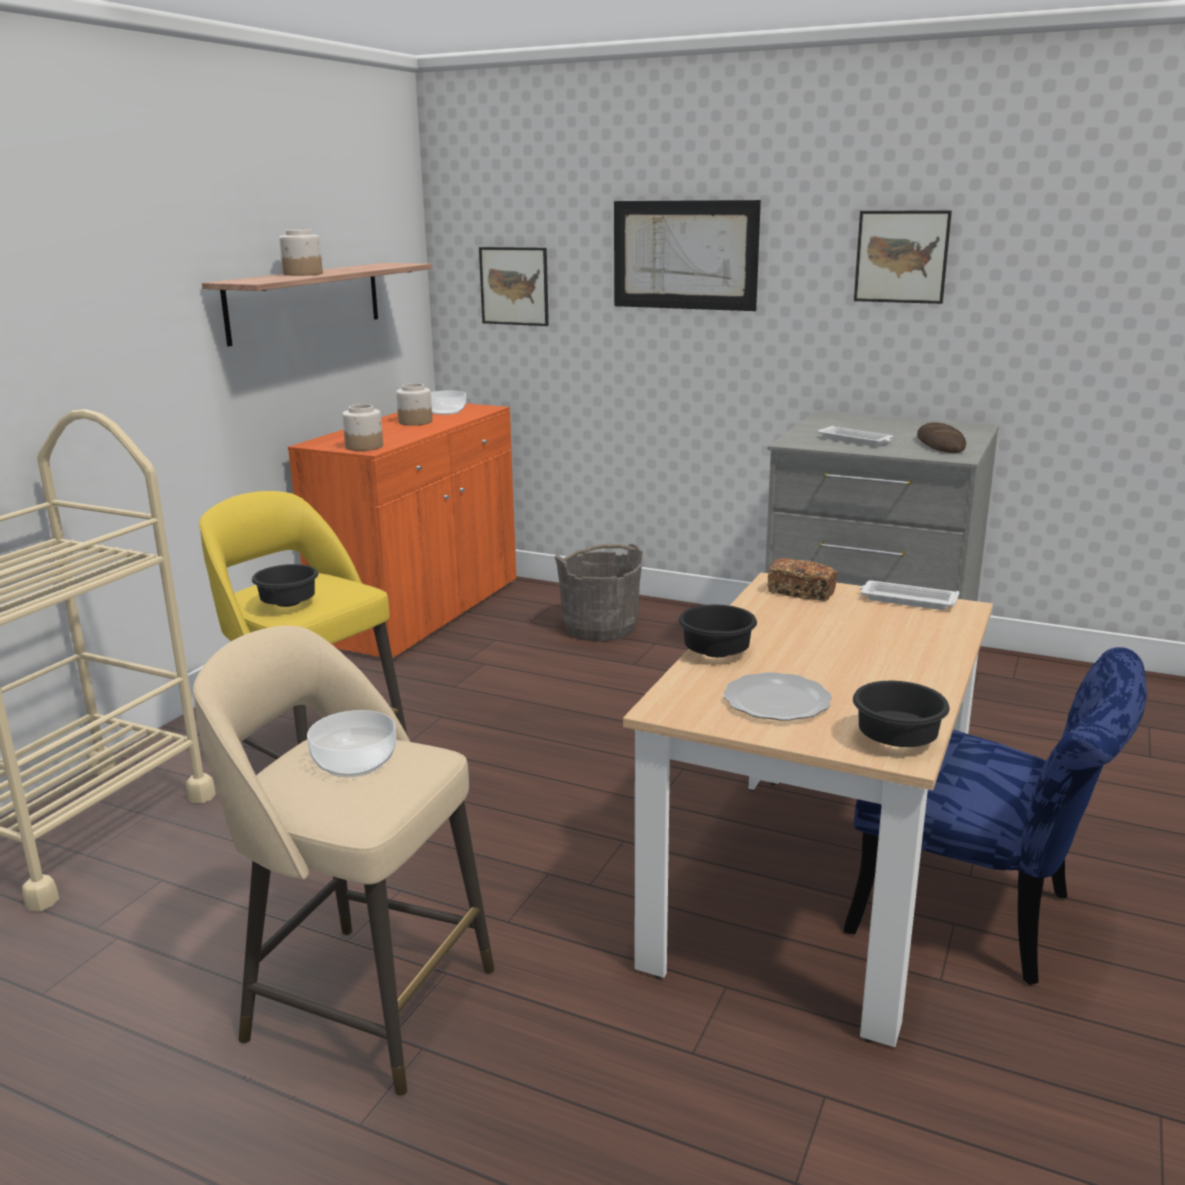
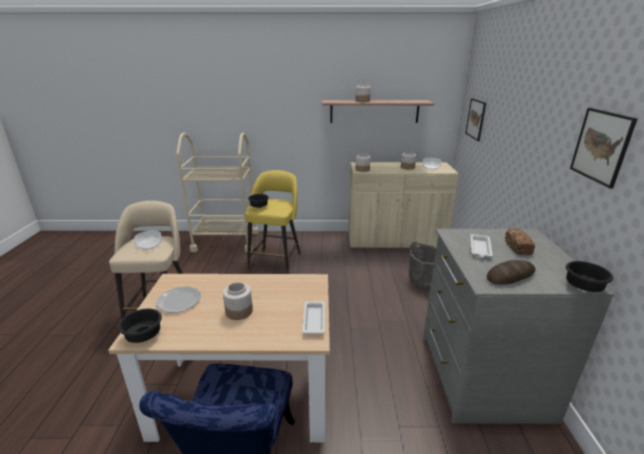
camera: 65 degrees right, 5 degrees up
orange cabinet [288,403,516,659] -> beige cabinet [348,162,459,248]
picture [614,200,761,311] -> none
black bowl [678,605,757,658] -> black bowl moved to [566,261,613,292]
bread [768,558,837,601] -> bread moved to [505,228,535,255]
none -> jar [223,282,253,320]

